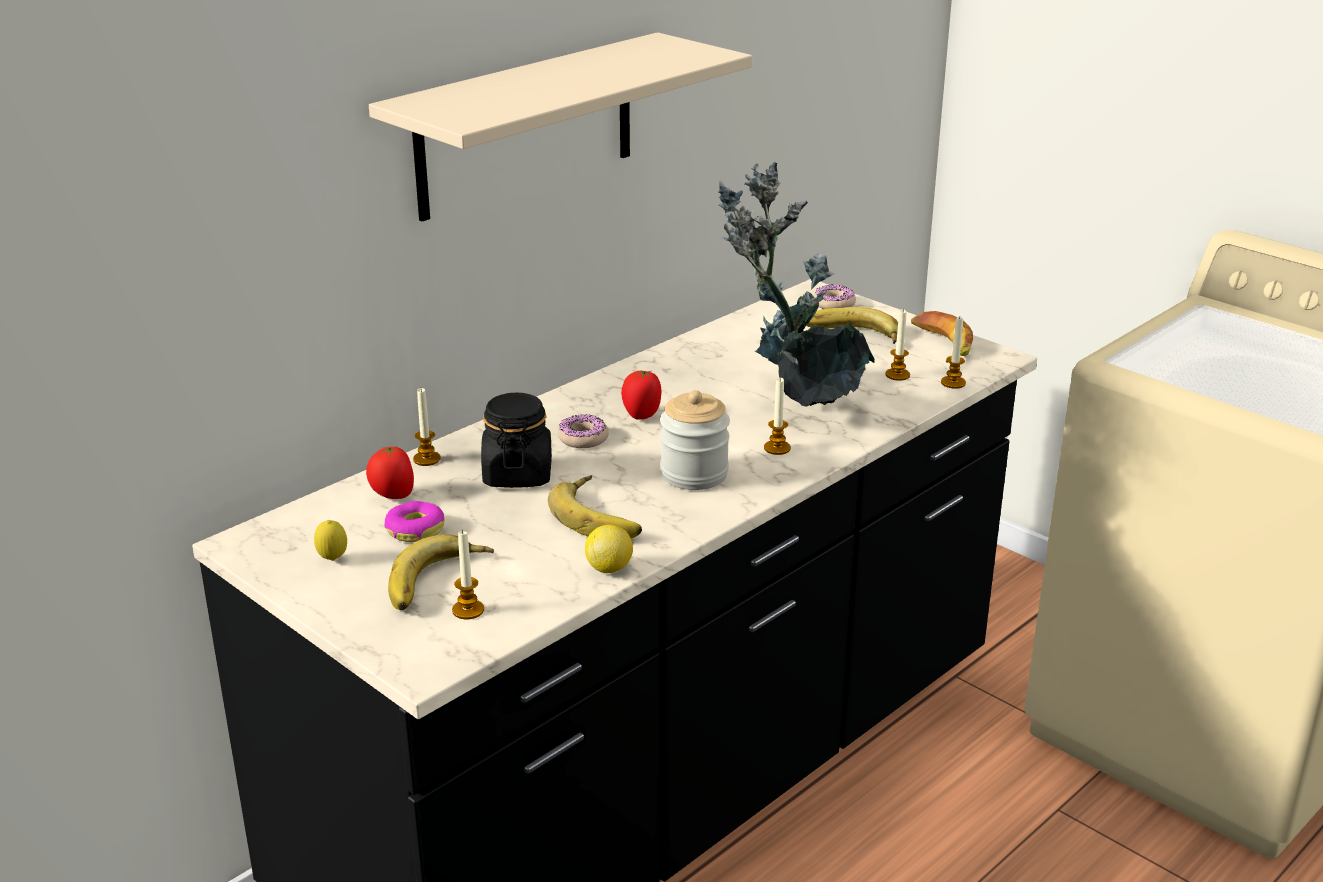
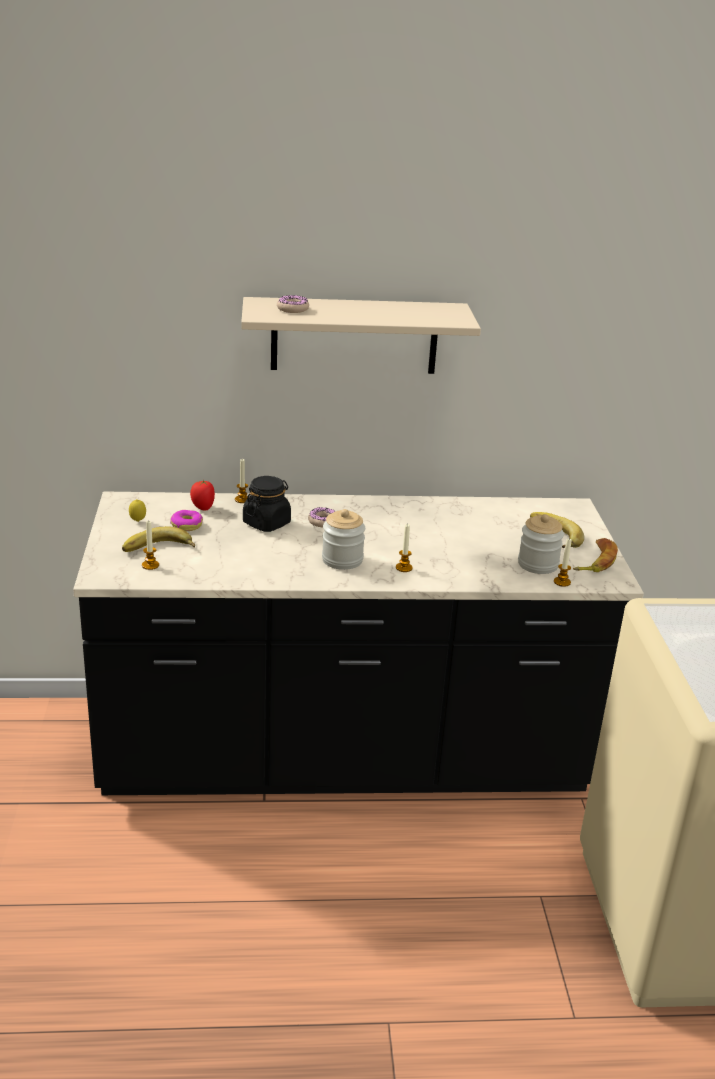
camera: 40 degrees right, 0 degrees up
banana [548,475,642,539] -> none
lemon [585,525,633,573] -> none
tomato [621,370,662,420] -> none
potted plant [717,162,875,407] -> none
donut [814,284,856,309] -> donut moved to [277,295,309,313]
candle [885,309,910,381] -> jar [518,514,564,574]

